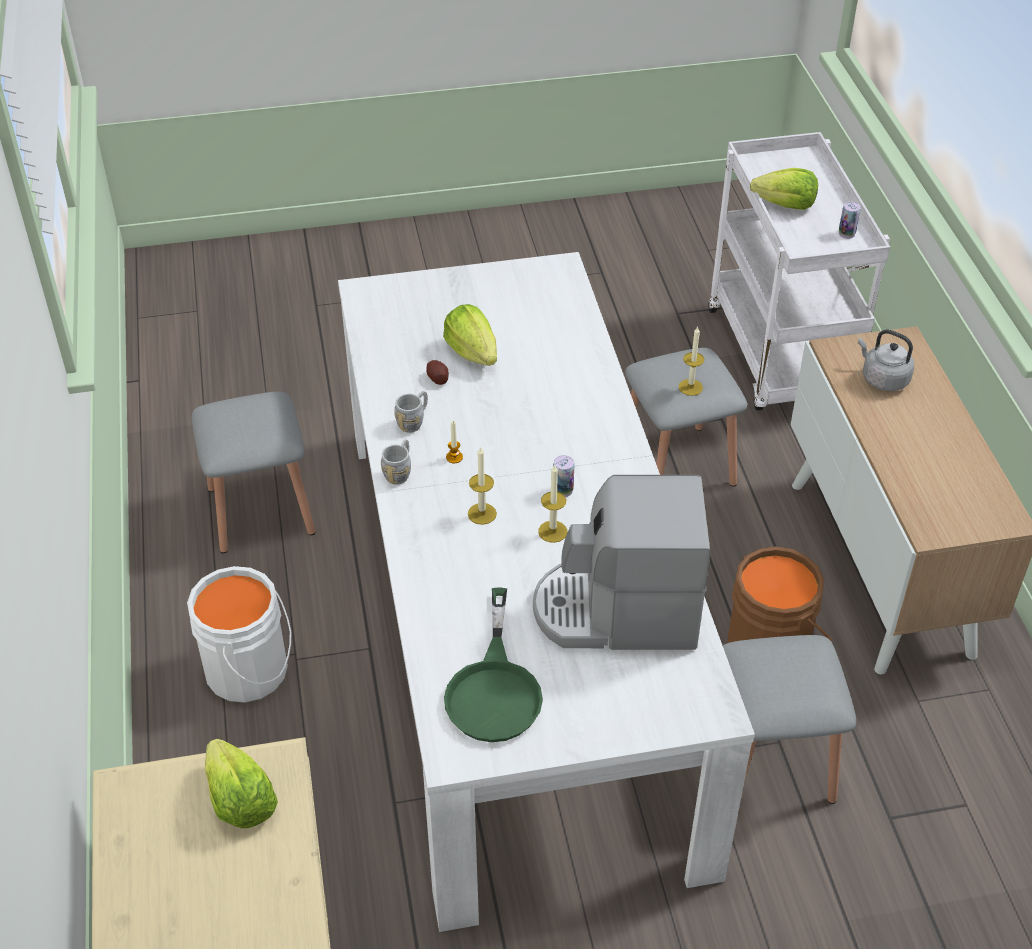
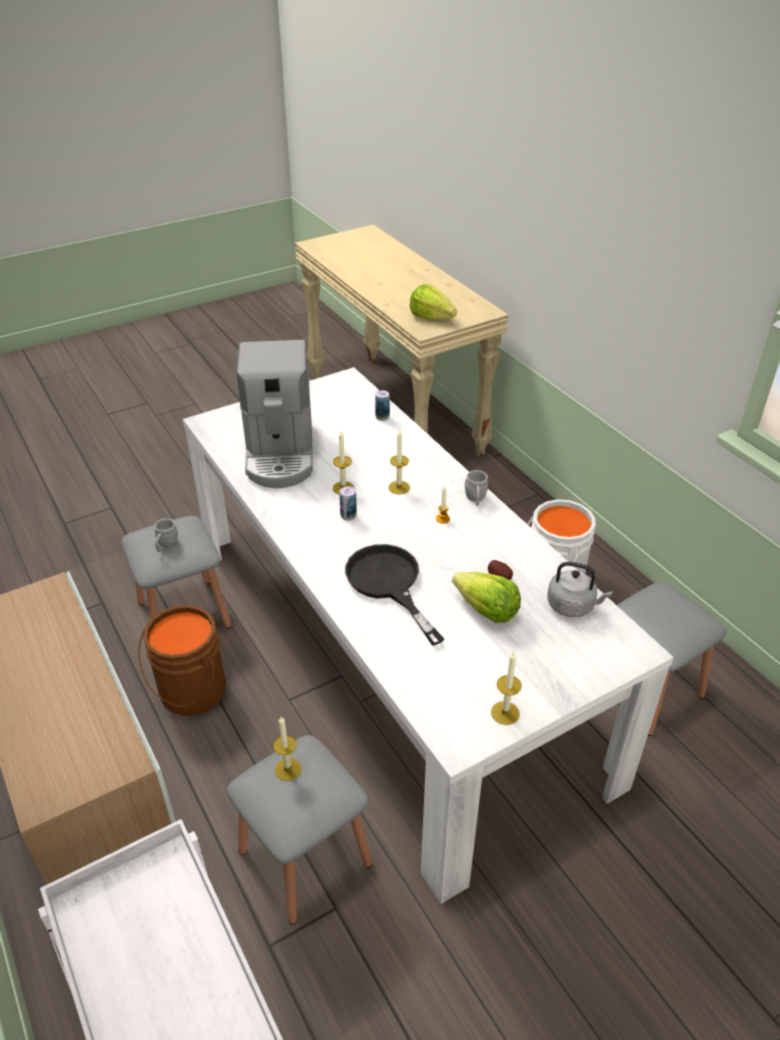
camera: 160 degrees right, 5 degrees down
grey mug [394,391,428,433] -> grey mug moved to [155,519,178,552]
green frying pan [444,587,543,742] -> none
coffee machine [533,475,710,650] -> coffee machine turned 105 degrees clockwise [237,340,313,488]
lettuce [750,168,818,210] -> none
can [839,202,861,239] -> can moved to [375,390,390,421]
grey kettle [858,329,914,391] -> grey kettle moved to [547,562,612,617]
none -> black frying pan [345,544,444,646]
none -> candle [491,652,522,725]

